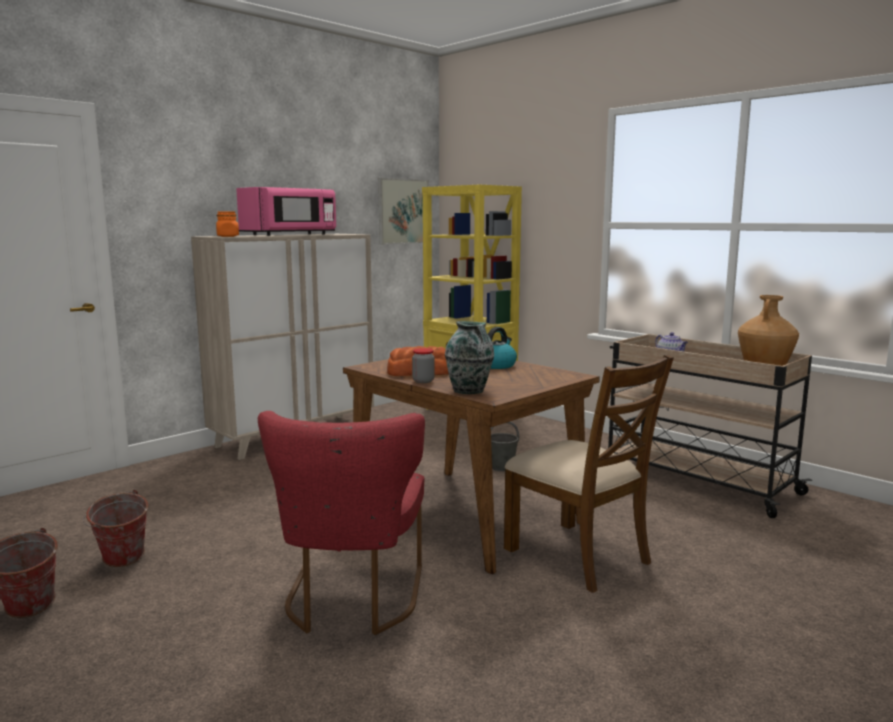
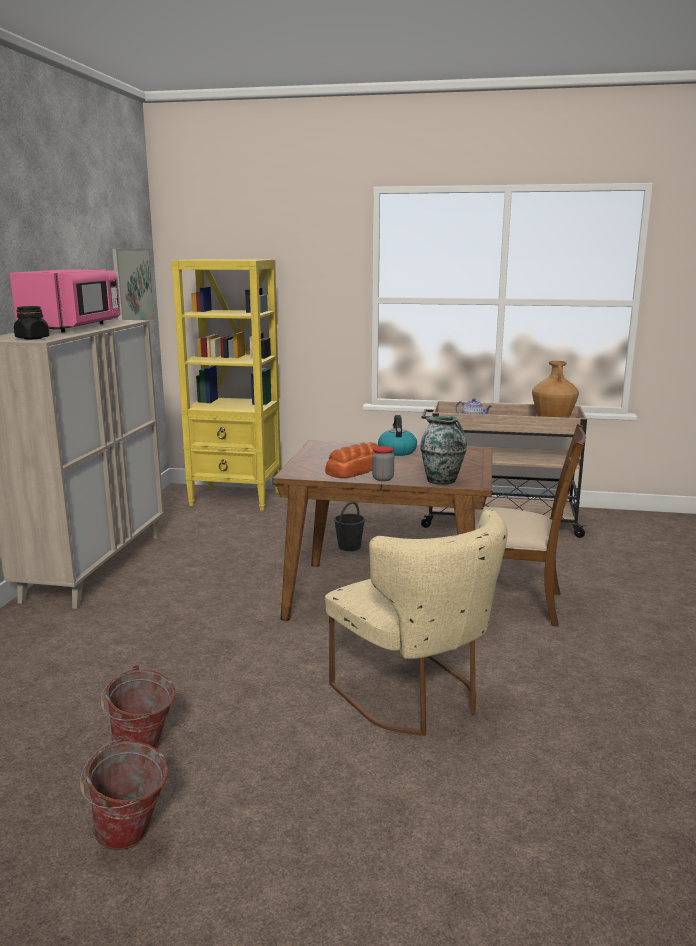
camera: 35 degrees left, 5 degrees up
orange jar [216,211,239,237] -> black jar [14,306,50,339]
red chair [258,411,425,635] -> beige chair [325,509,507,736]

